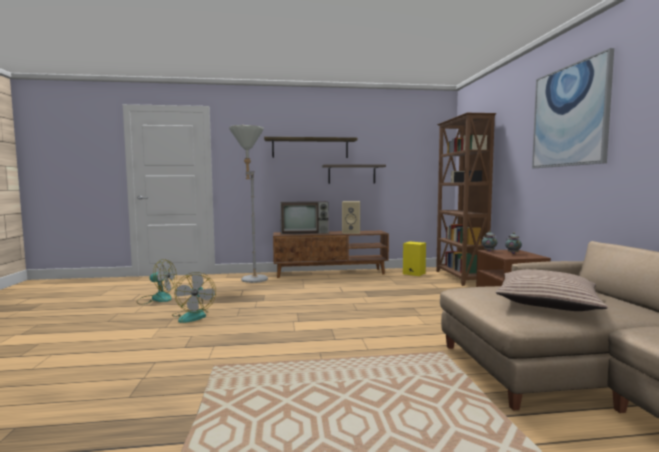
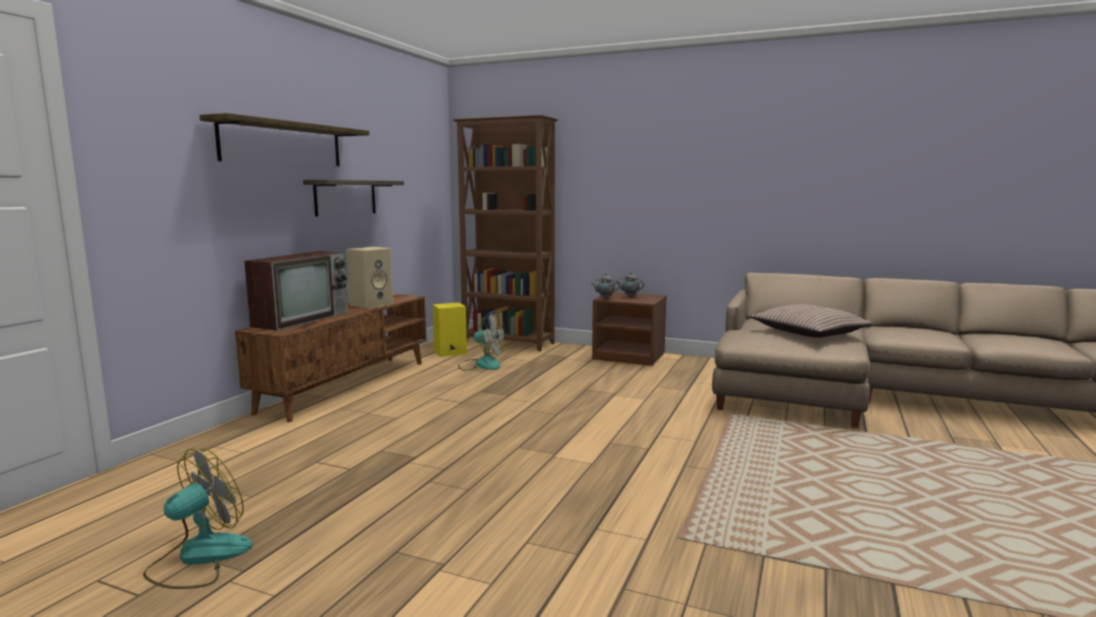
camera: 60 degrees left, 5 degrees up
fan [172,272,216,323] -> fan moved to [458,313,507,371]
grey floor lamp [229,125,268,283] -> none
picture [532,48,614,168] -> none

